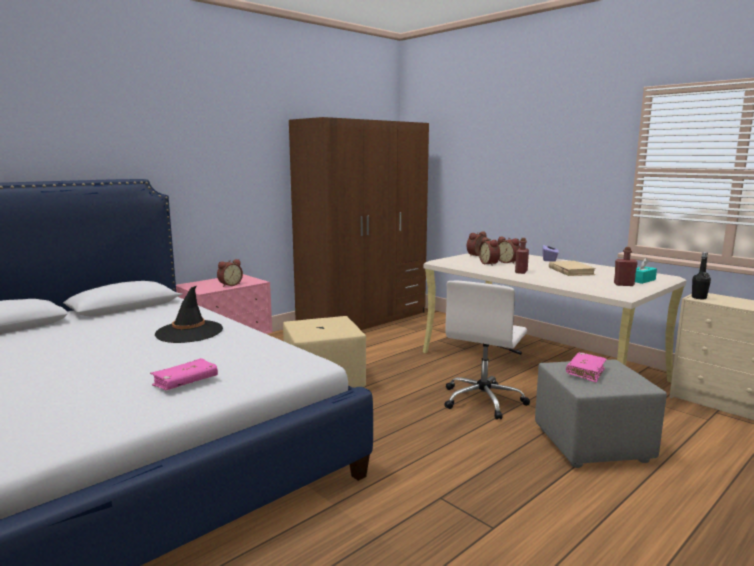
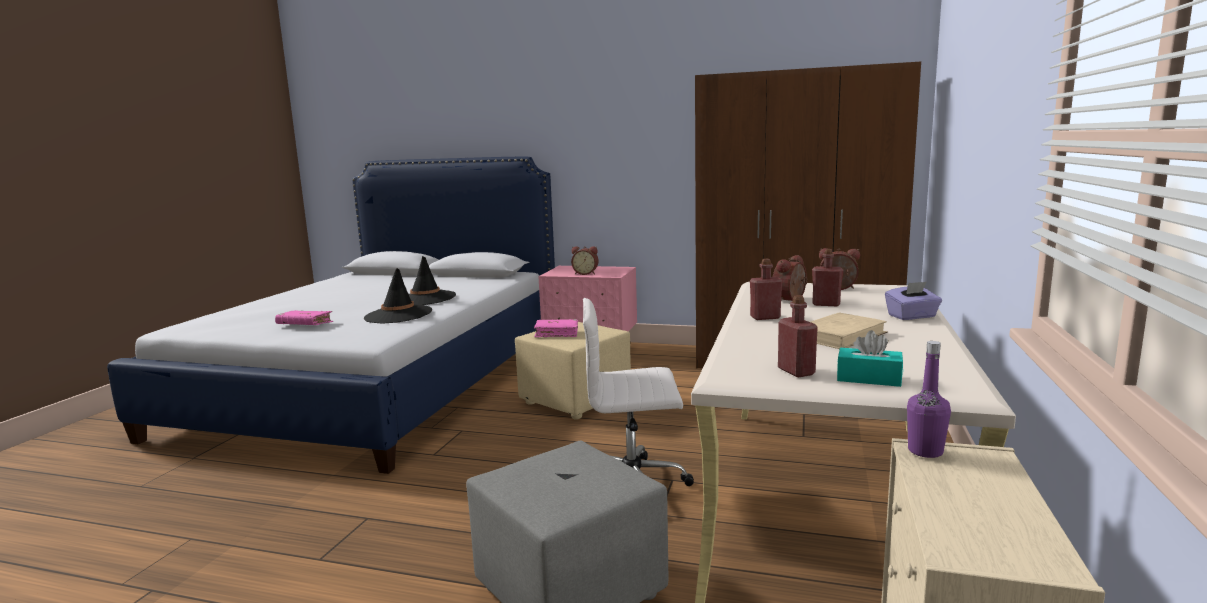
camera: 60 degrees right, 0 degrees up
alarm clock [498,236,520,264] -> red bottle [812,249,843,306]
pink book [566,352,607,382] -> pink book moved to [534,319,578,337]
black bottle [692,252,711,299] -> purple bottle [907,341,951,458]
none -> black hat [364,268,432,324]

